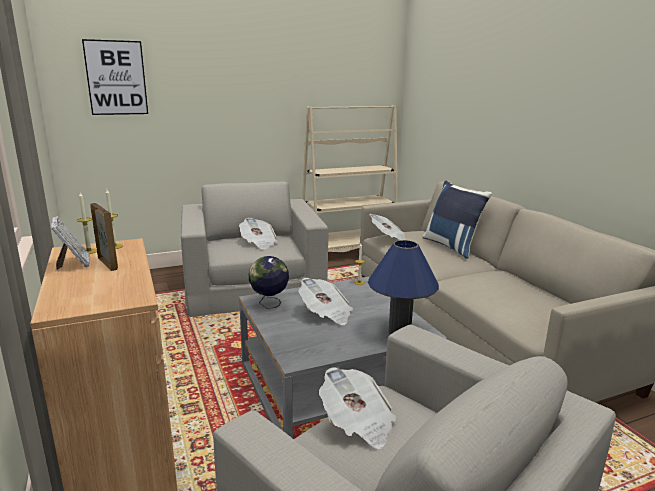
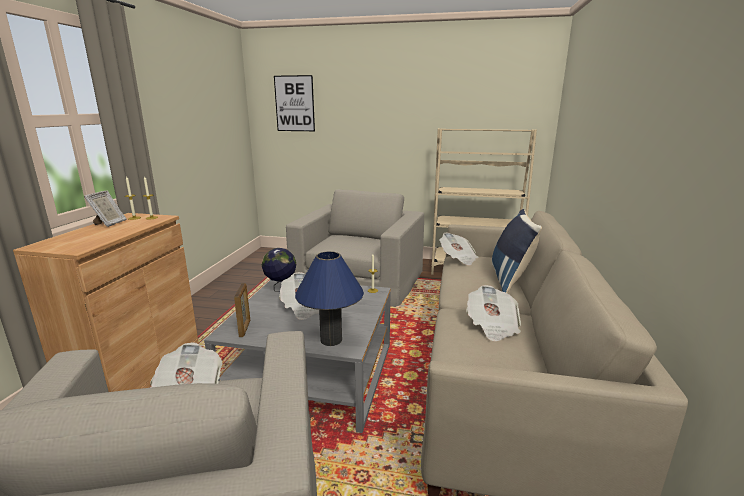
camera: 35 degrees right, 0 degrees up
picture frame [90,203,118,271] -> picture frame moved to [234,283,250,337]
newspaper [239,218,278,249] -> newspaper moved to [466,285,521,342]

